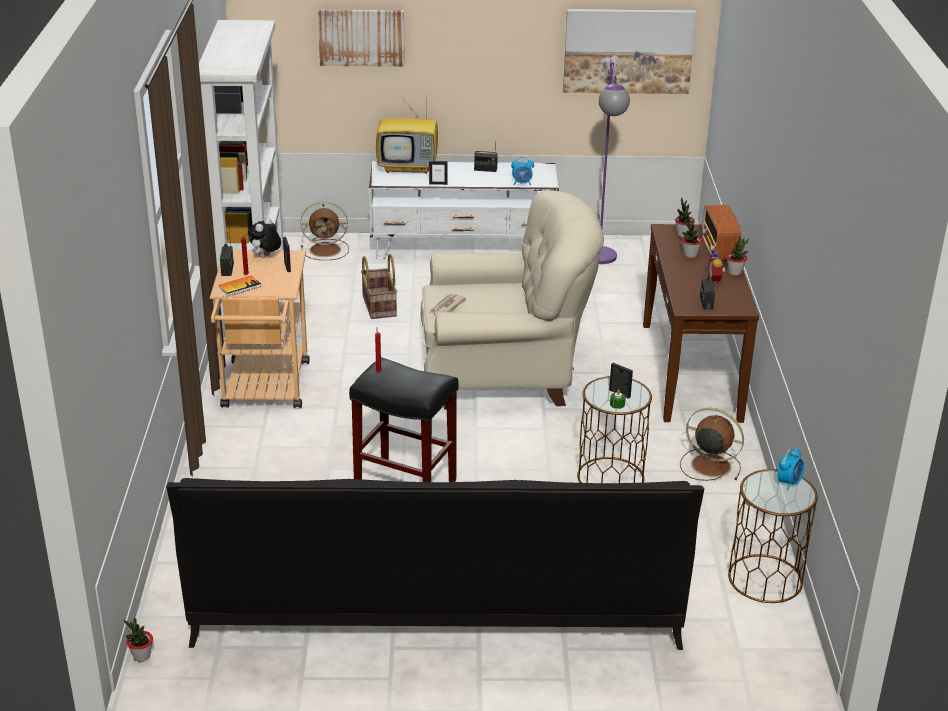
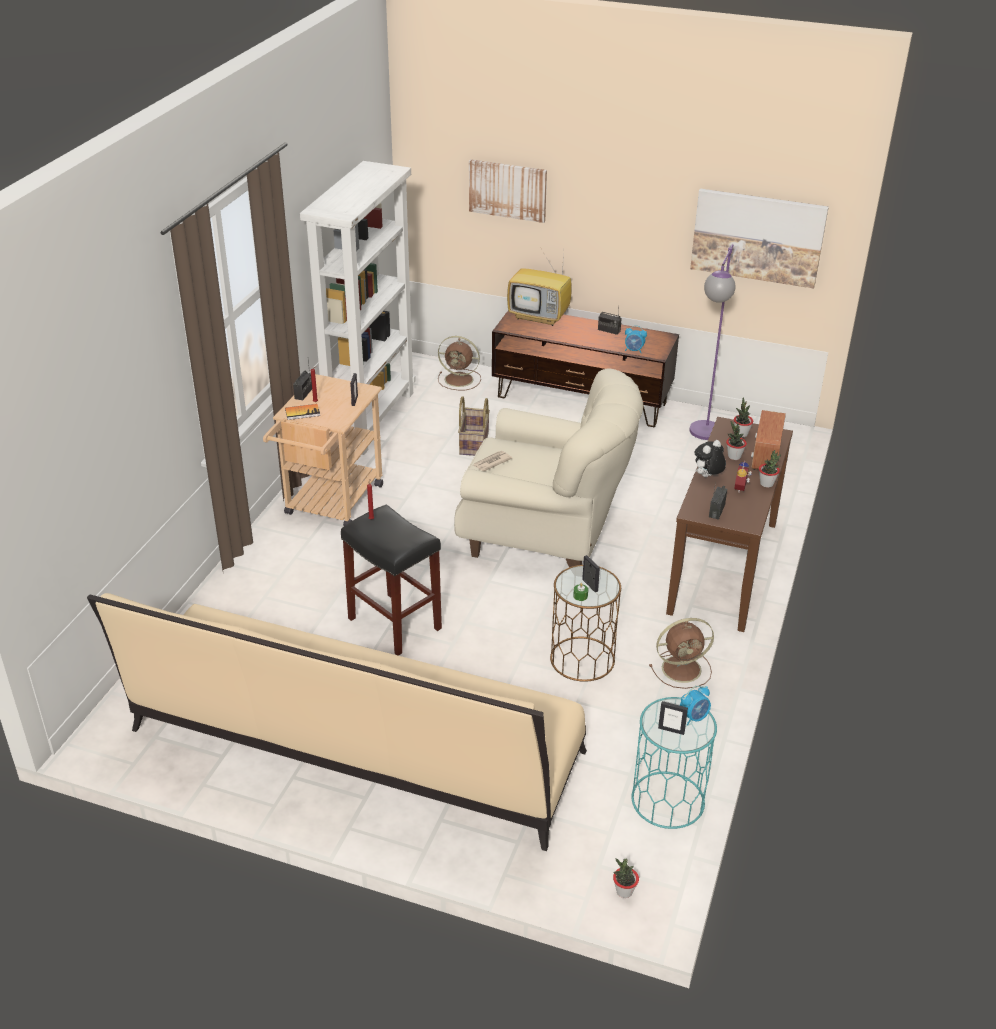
camera: 20 degrees right, 5 degrees up
potted plant [124,618,153,662] -> potted plant moved to [613,858,639,898]
black sofa [166,478,704,650] -> beige sofa [87,593,587,851]
plush toy [248,218,281,258] -> plush toy moved to [694,440,726,477]
white tv stand [369,161,559,260] -> brown tv stand [492,311,679,427]
picture frame [429,161,448,185] -> picture frame moved to [658,701,688,735]
brown fan [680,408,744,481] -> brown fan turned 120 degrees clockwise [649,618,714,689]
brown side table [728,469,818,603] -> turquoise side table [632,697,717,829]

